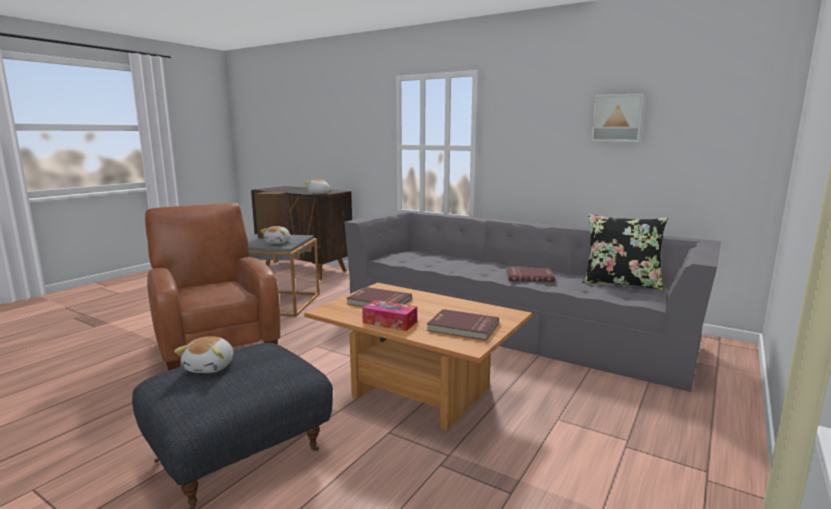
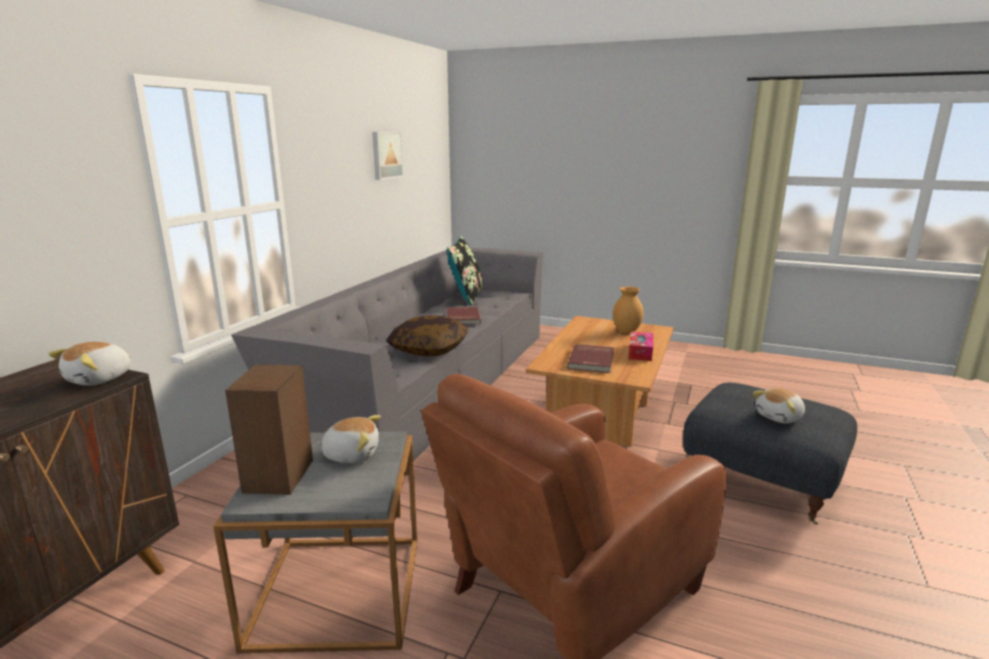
camera: 100 degrees left, 5 degrees up
plush toy [174,336,233,373] -> plush toy turned 150 degrees clockwise [753,388,805,423]
red book [427,309,499,341] -> brown vase [613,287,644,334]
none -> pillow [386,315,469,356]

